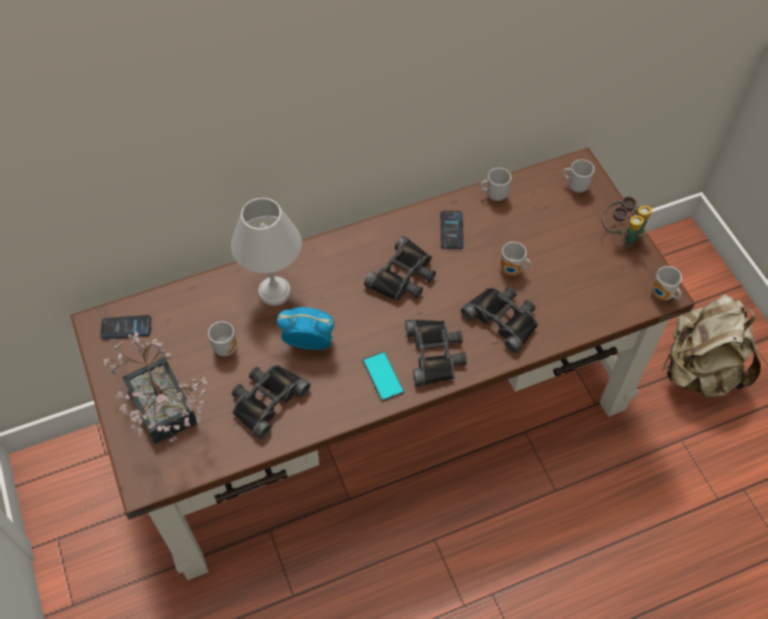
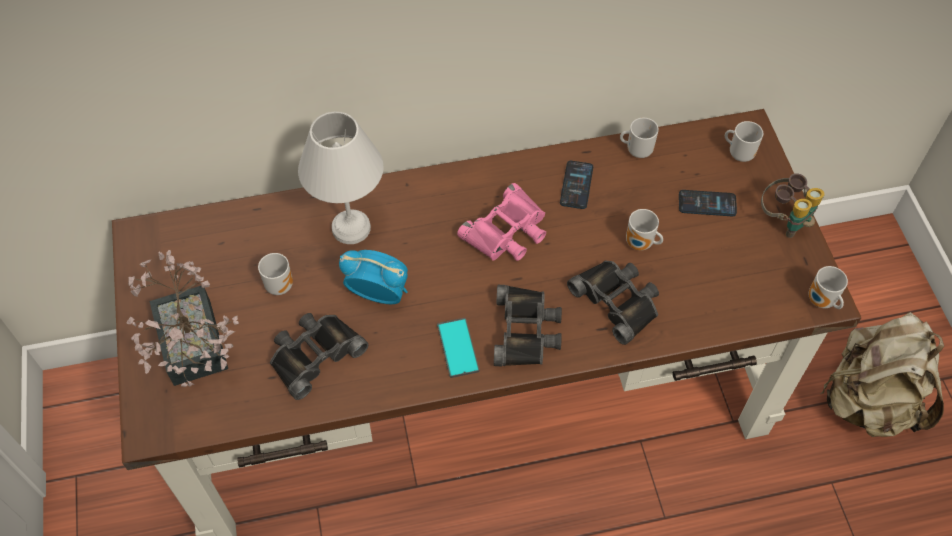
camera: 10 degrees right, 0 degrees up
phone [101,315,151,339] -> phone moved to [679,190,737,216]
black binoculars [364,236,436,301] -> pink binoculars [457,183,546,261]

